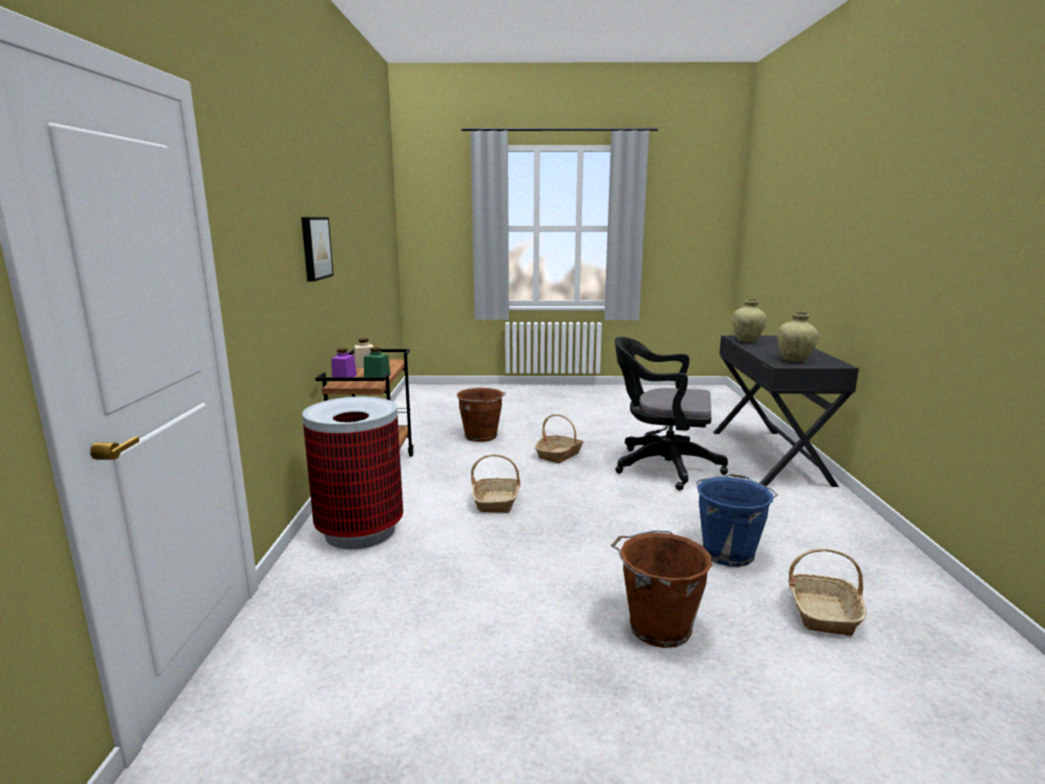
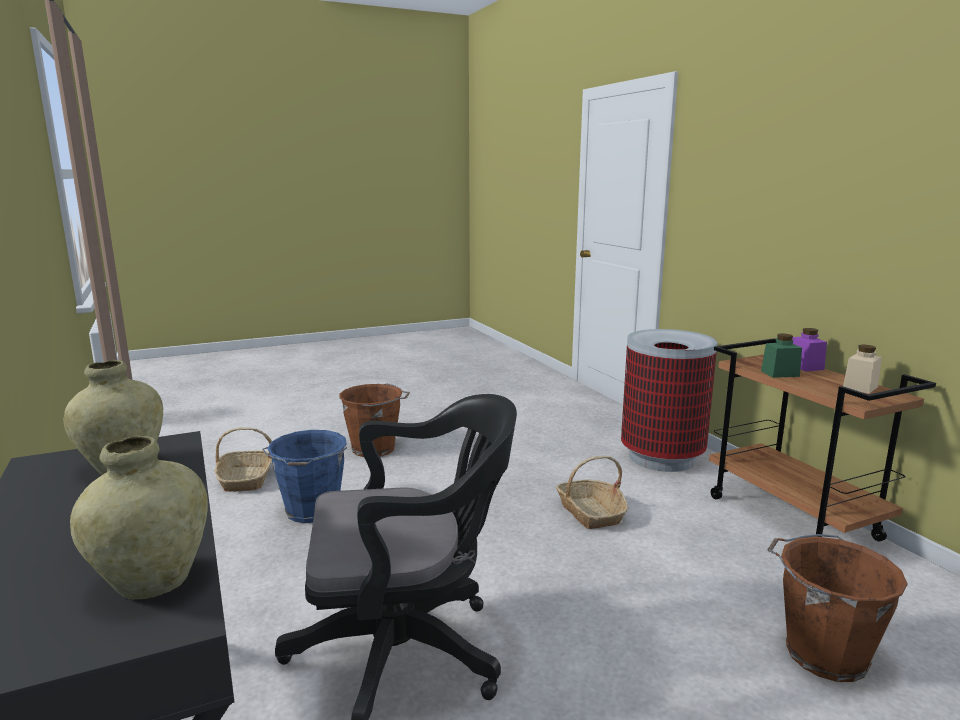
camera: 155 degrees right, 0 degrees up
picture [301,217,334,281] -> none
basket [535,414,584,463] -> none

